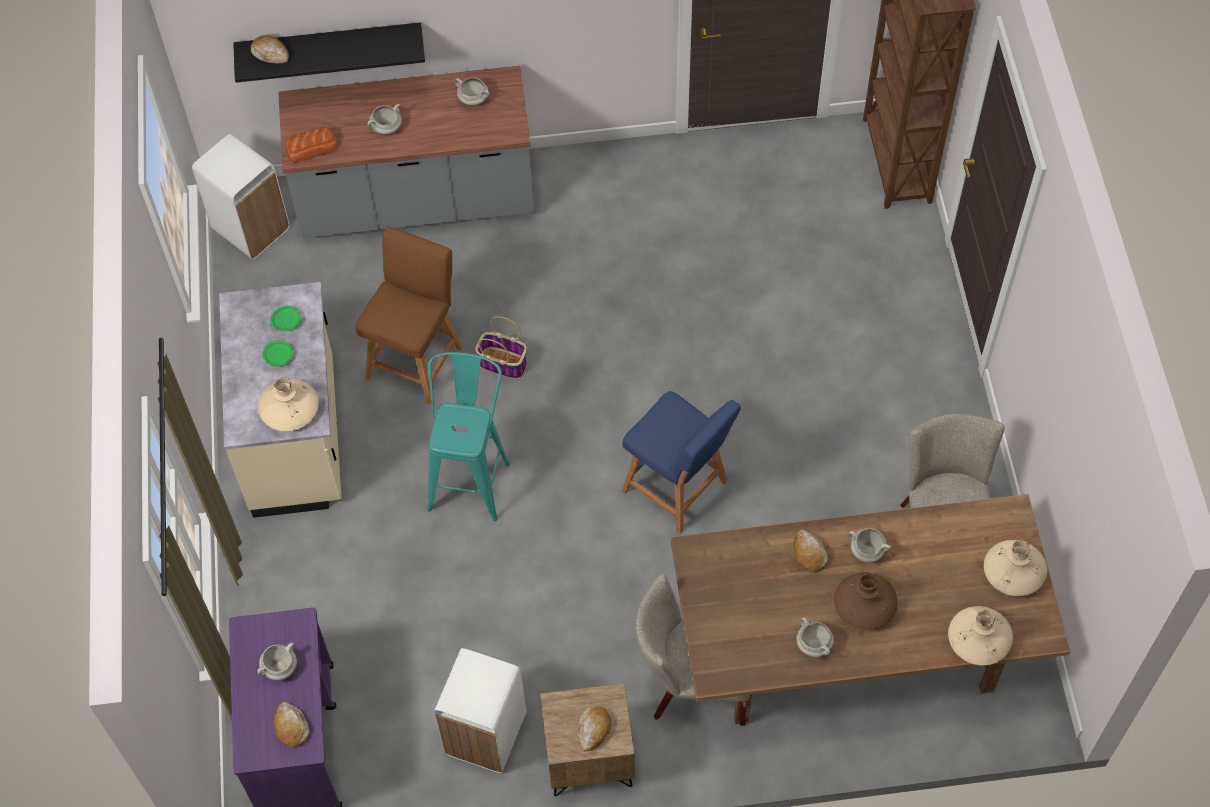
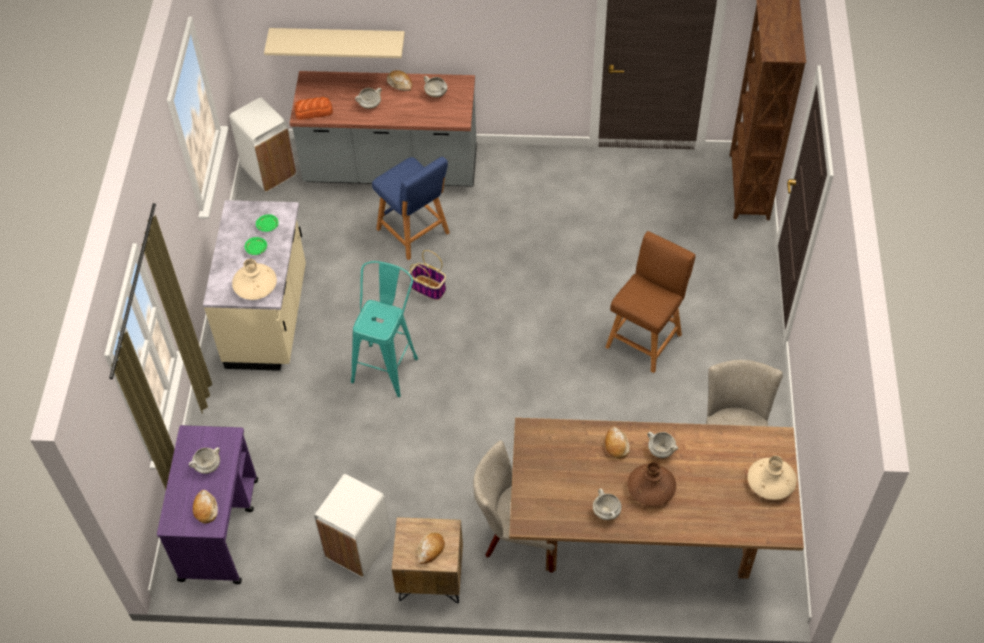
camera: 10 degrees right, 5 degrees down
black shelf [233,22,425,83] -> beige shelf [264,28,405,58]
bread [251,35,289,64] -> bread moved to [387,70,412,91]
brown stool [356,226,463,404] -> brown stool moved to [605,231,696,373]
blue stool [622,391,741,534] -> blue stool moved to [372,157,450,260]
beige vase [948,606,1013,665] -> none

